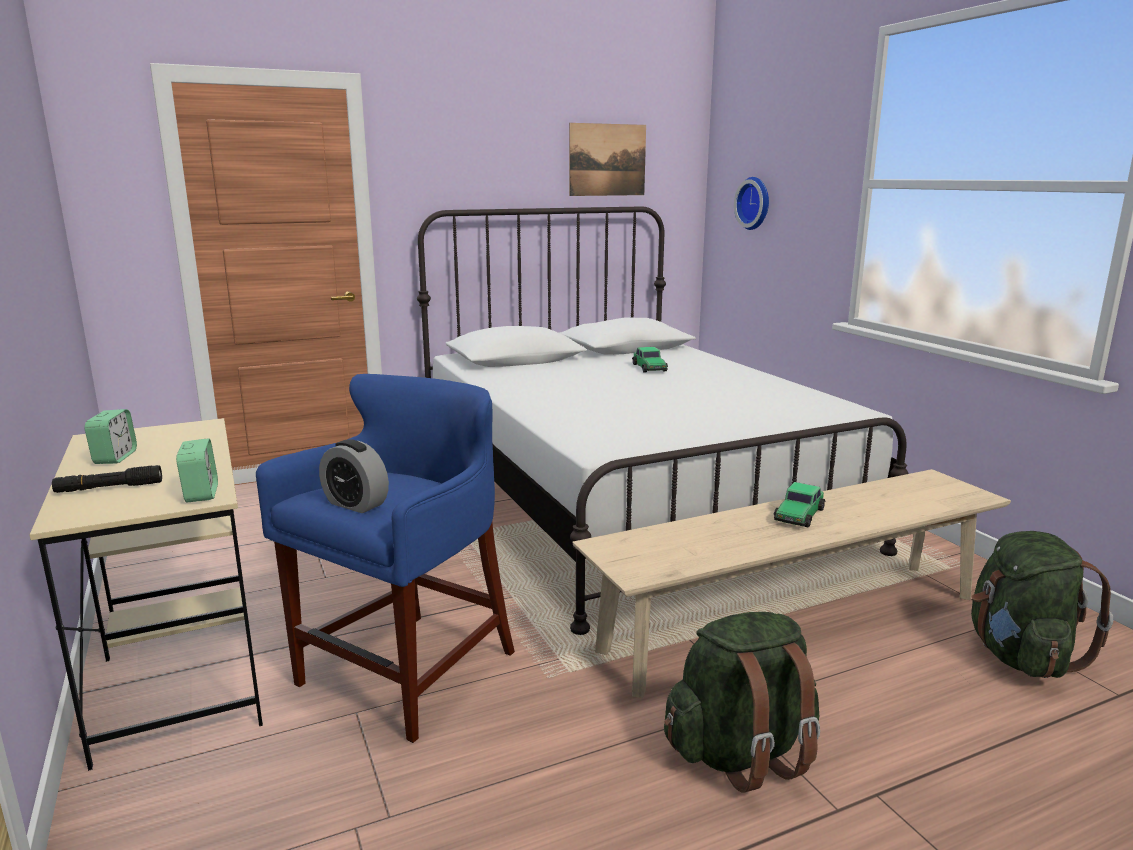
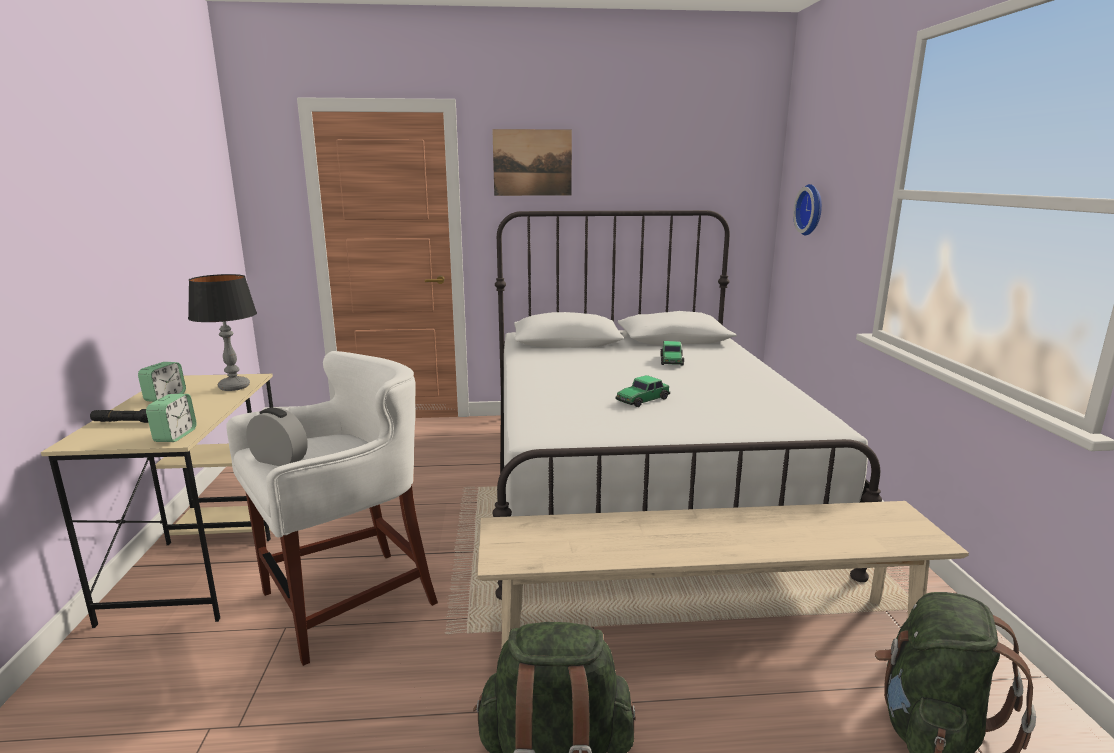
camera: 20 degrees right, 0 degrees up
blue stool [256,374,515,743] -> white stool [226,351,438,666]
alarm clock [319,439,389,513] -> alarm clock turned 150 degrees clockwise [246,408,308,466]
picture [569,123,646,196] -> picture moved to [492,129,572,196]
toy car [773,482,826,527] -> toy car moved to [615,375,670,407]
none -> table lamp [188,274,257,391]

